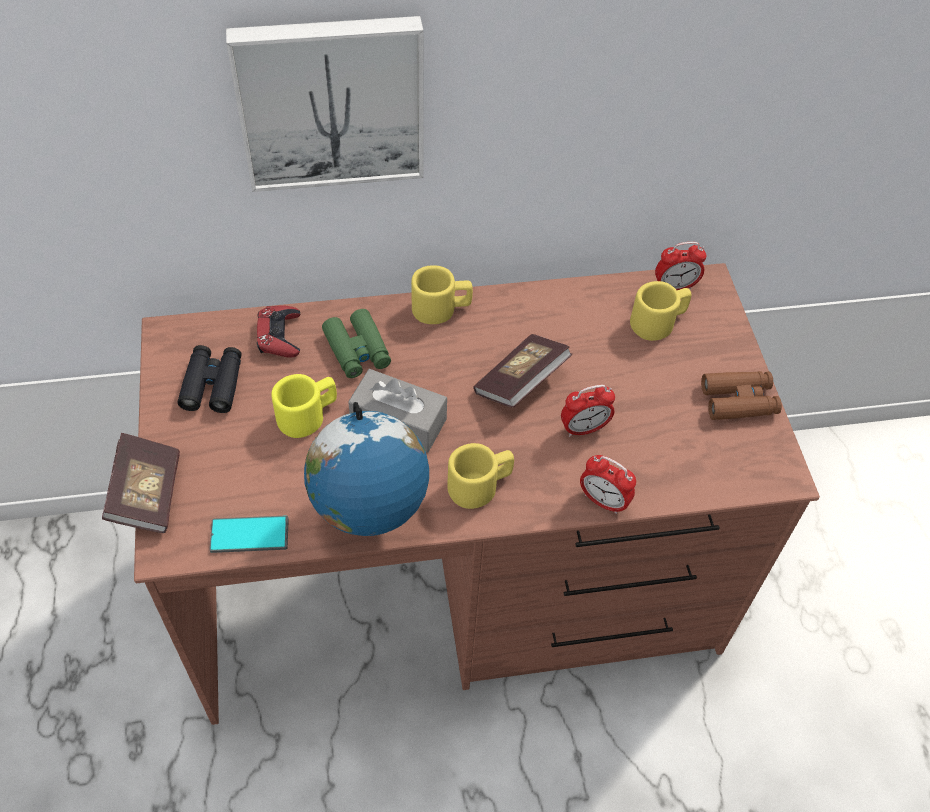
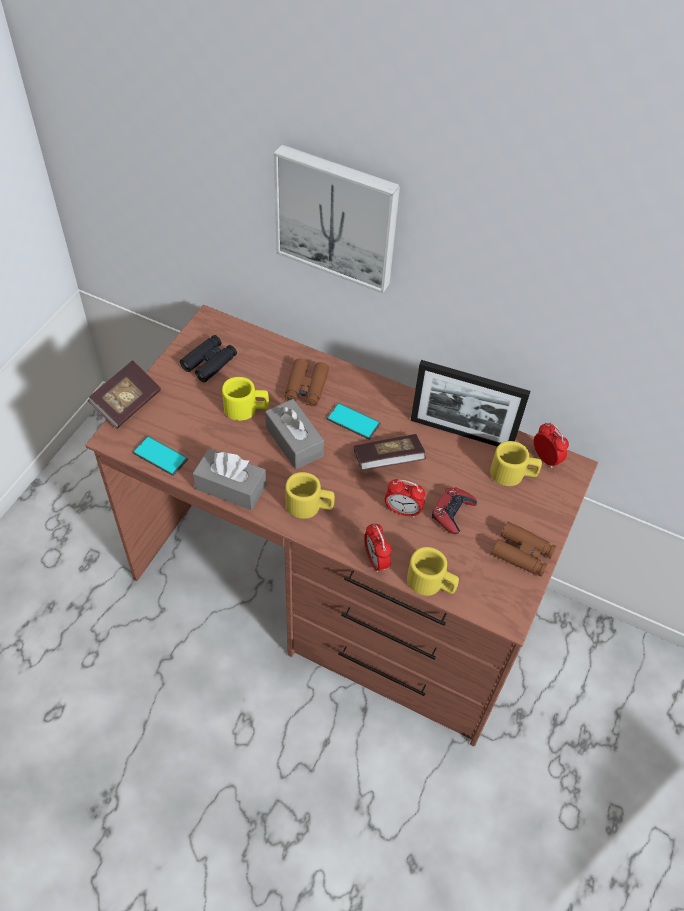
camera: 35 degrees right, 0 degrees up
red game controller [256,305,301,357] -> red game controller moved to [432,488,477,534]
globe [304,402,429,536] -> grey tissue box [193,449,266,510]
green binoculars [322,309,391,378] -> brown binoculars [285,359,329,406]
yellow mug [411,265,473,324] -> yellow mug moved to [407,547,459,596]
alarm clock [655,242,706,290] -> alarm clock turned 150 degrees counterclockwise [534,422,569,469]
none -> phone [327,403,381,440]
none -> picture frame [411,360,530,447]

